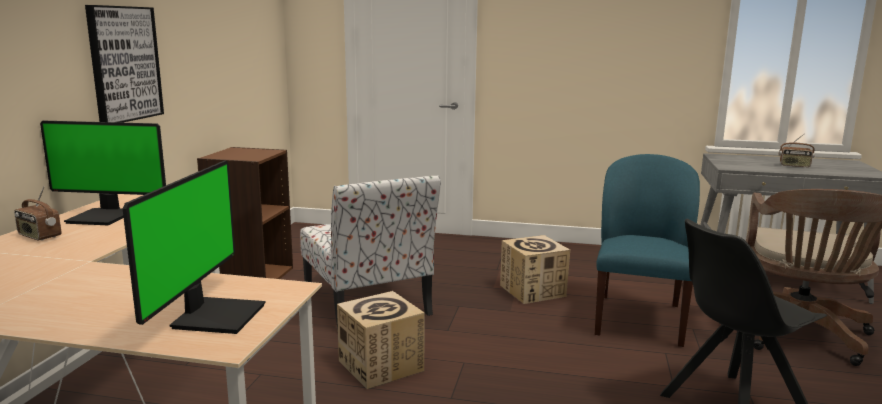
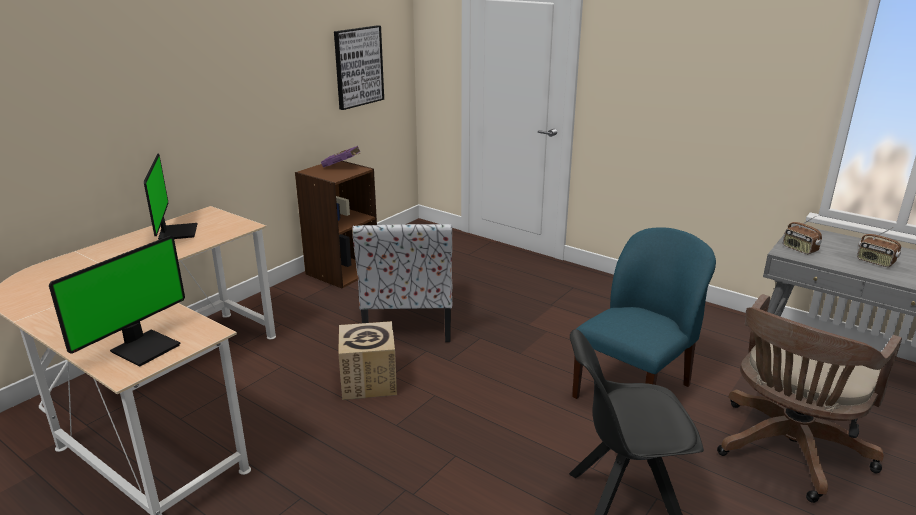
camera: 25 degrees right, 10 degrees up
radio [14,186,61,241] -> radio moved to [783,216,822,254]
monitor [40,121,166,225] -> monitor turned 135 degrees counterclockwise [144,154,198,240]
picture [85,5,164,123] -> picture moved to [334,25,384,110]
cardboard box [500,235,570,304] -> none
none -> purple book [321,146,360,168]

